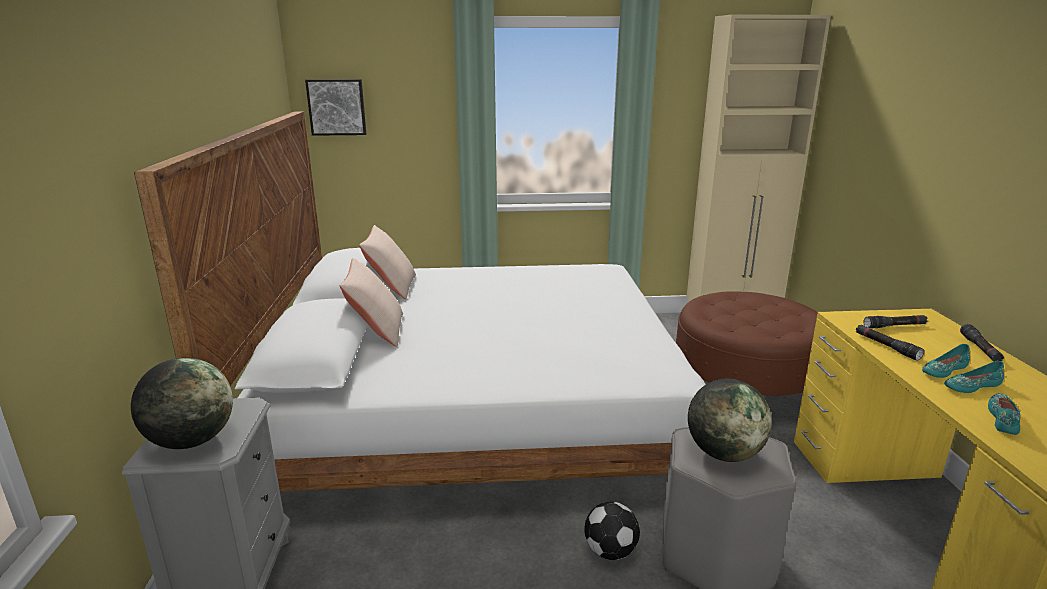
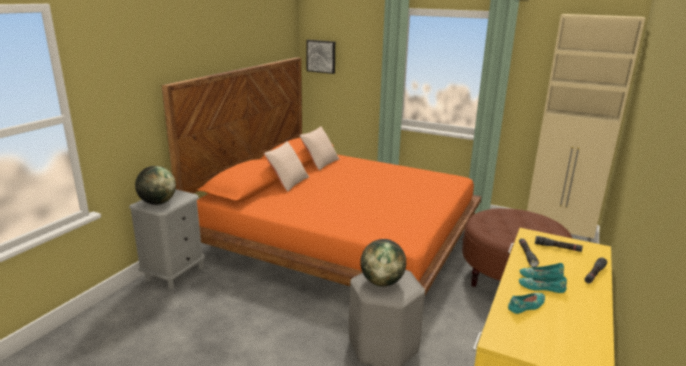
camera: 30 degrees right, 0 degrees up
white bed [134,111,706,492] -> orange bed [161,57,482,295]
football [584,502,640,560] -> none

